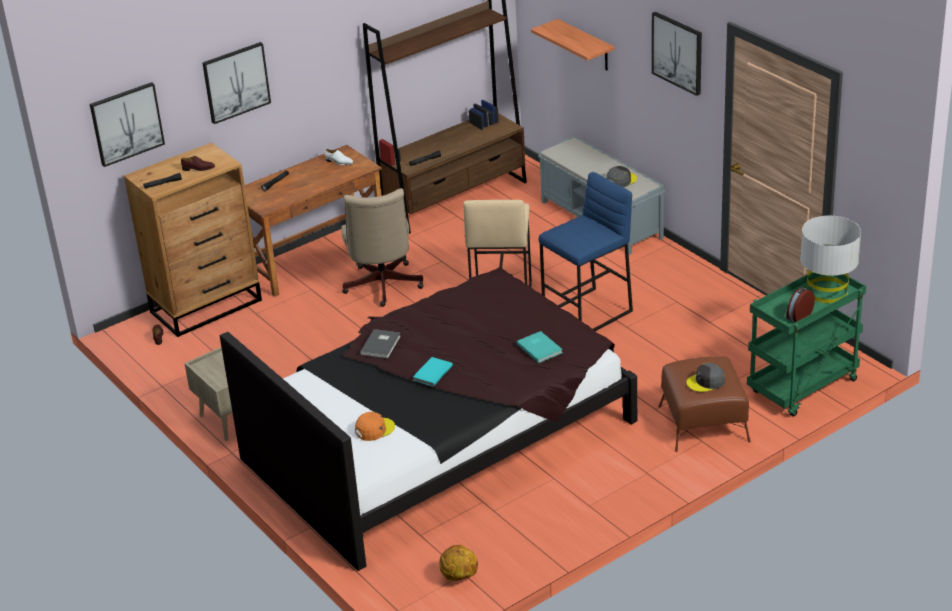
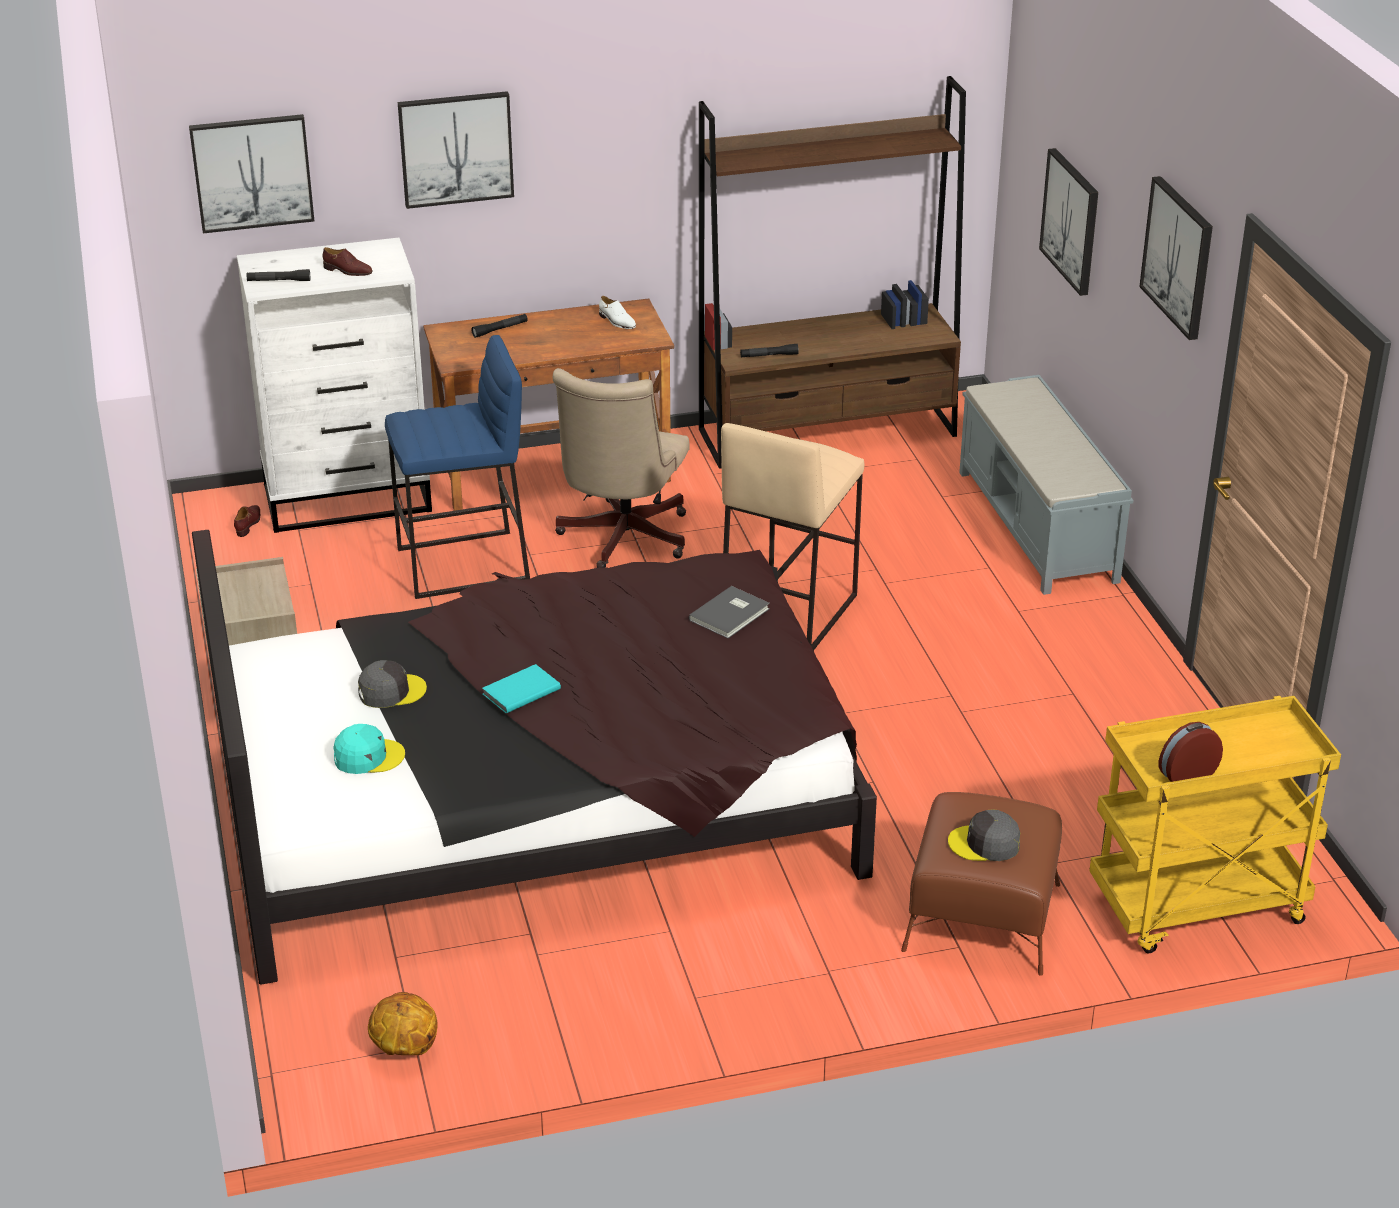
camera: 20 degrees right, 0 degrees up
brown dresser [124,142,262,337] -> white dresser [237,238,432,533]
orange cap [355,412,395,441] -> turquoise cap [333,724,405,774]
grey book [360,329,401,358] -> grey book moved to [689,586,770,638]
turquoise book [516,331,563,363] -> none
shelf [531,19,615,70] -> picture [1039,148,1098,296]
blue stool [539,172,633,331] -> blue stool moved to [385,335,530,599]
grey cap [606,166,637,187] -> grey cap moved to [358,660,427,708]
green cart [747,272,866,417] -> yellow cart [1089,696,1341,953]
grey table lamp [800,216,861,303] -> none

